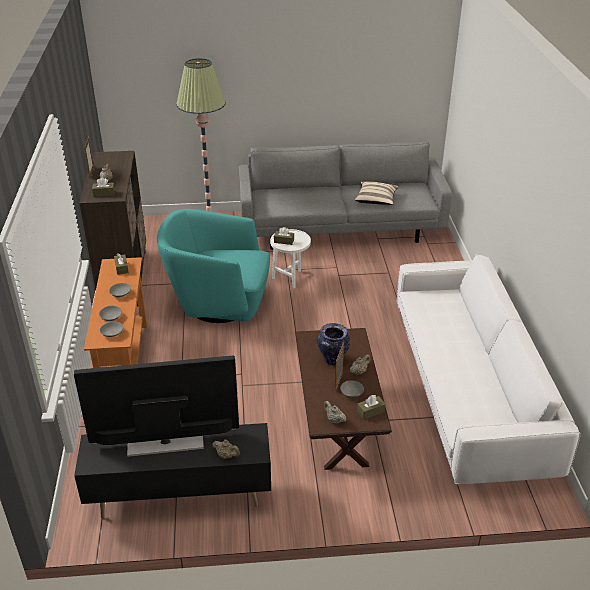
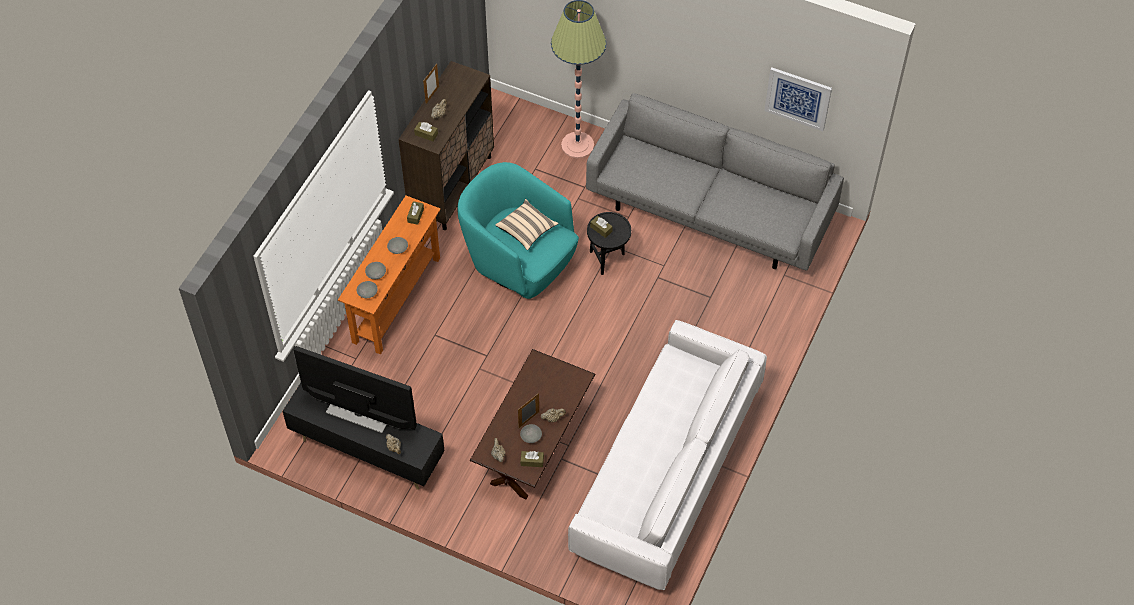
camera: 30 degrees right, 20 degrees up
white side table [270,229,311,289] -> black side table [587,212,631,275]
vase [317,323,350,365] -> none
beige pillow [355,181,398,205] -> beige pillow moved to [495,199,559,250]
none -> picture [764,67,832,131]

